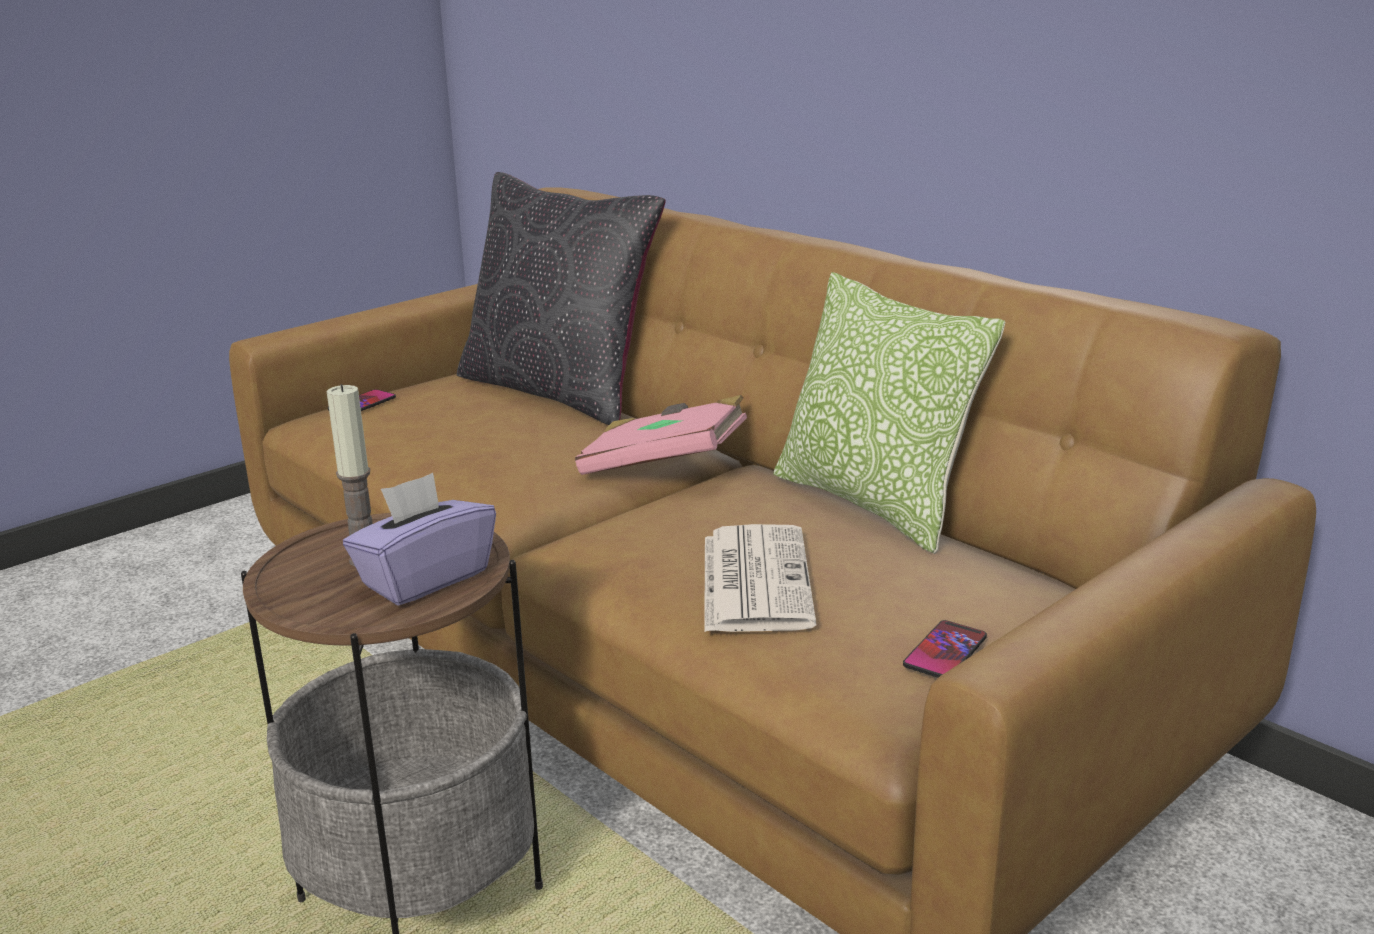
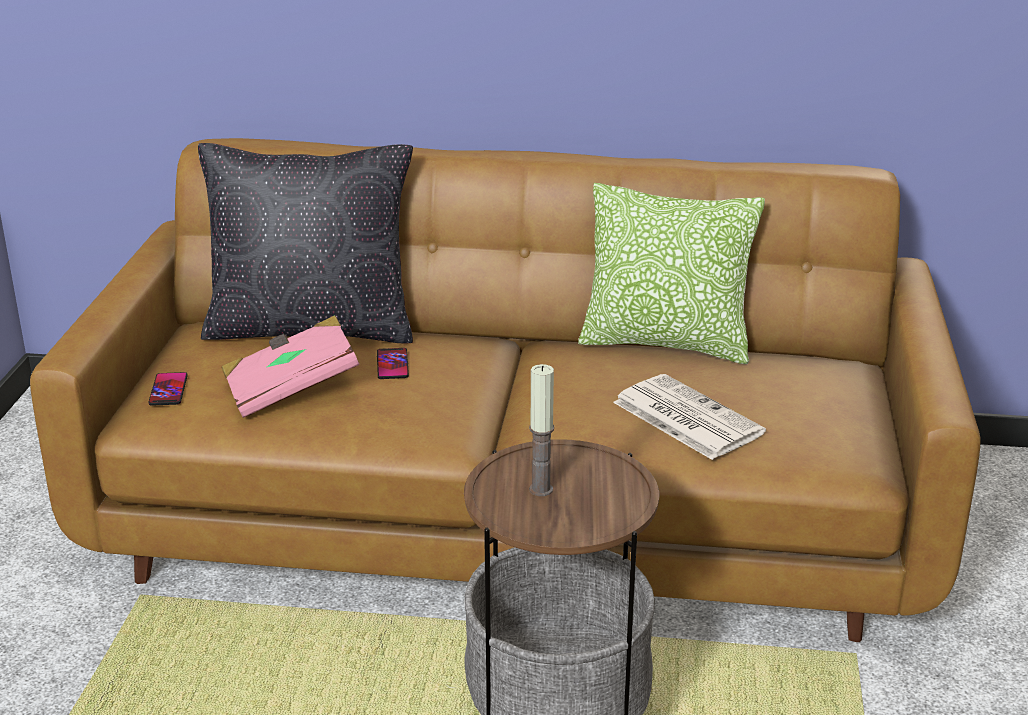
camera: 40 degrees left, 5 degrees up
purple tissue box [343,473,496,606] -> none
pink book [575,395,747,475] -> pink book moved to [222,315,359,418]
phone [903,620,987,678] -> phone moved to [377,348,409,379]

